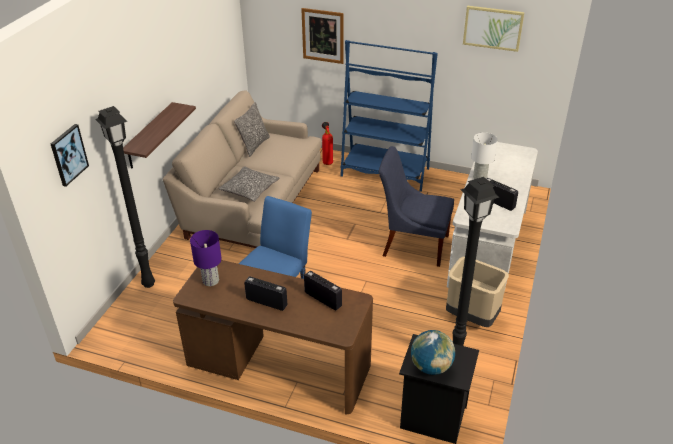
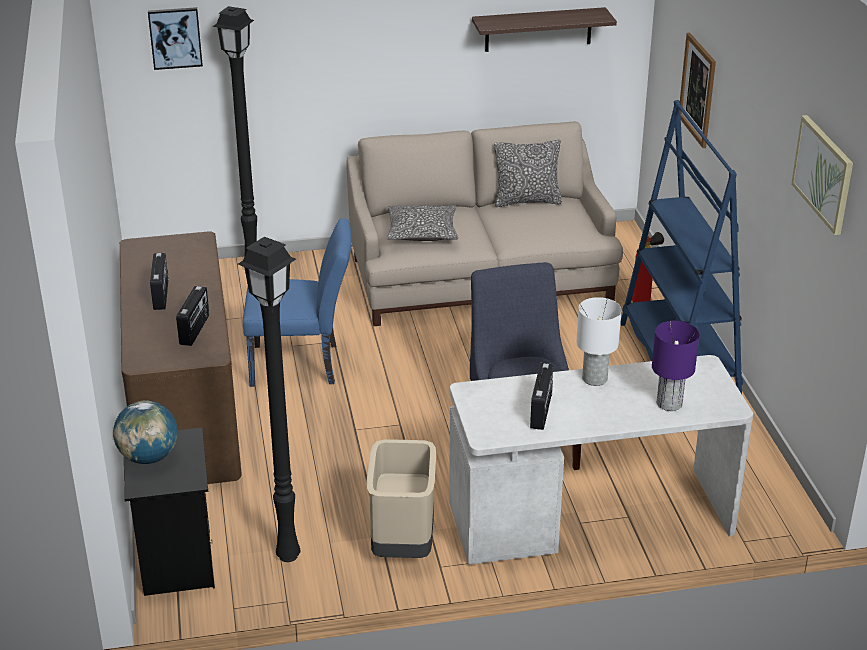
camera: 60 degrees right, 5 degrees down
shelf [123,102,196,169] -> shelf moved to [472,7,617,52]
purple table lamp [190,230,222,286] -> purple table lamp moved to [652,321,699,411]

